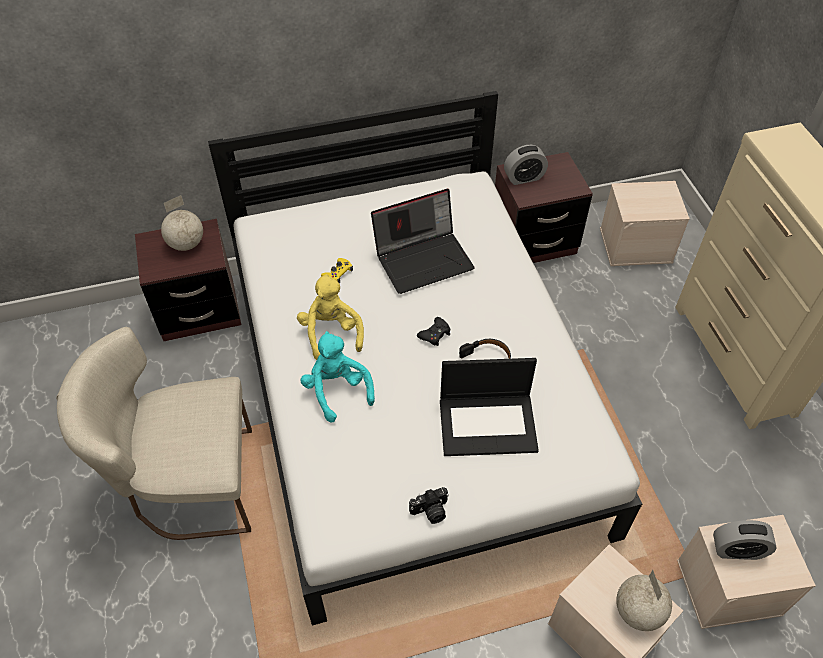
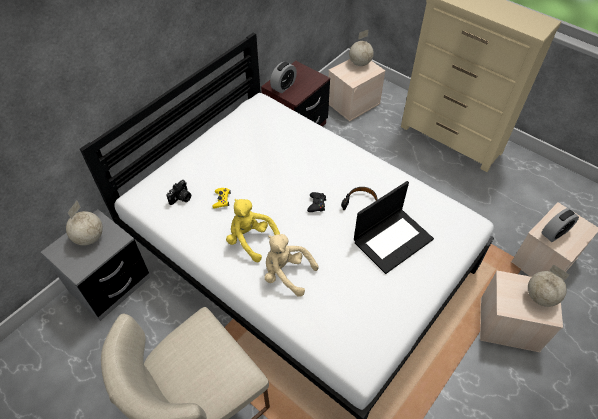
camera: 35 degrees left, 0 degrees up
brown nightstand [135,219,241,341] -> grey nightstand [41,209,150,321]
turquoise plush toy [300,331,375,423] -> beige plush toy [264,234,319,297]
laptop [371,189,475,294] -> none
camera [409,487,449,524] -> camera moved to [166,180,191,205]
none -> globe [349,29,374,66]

